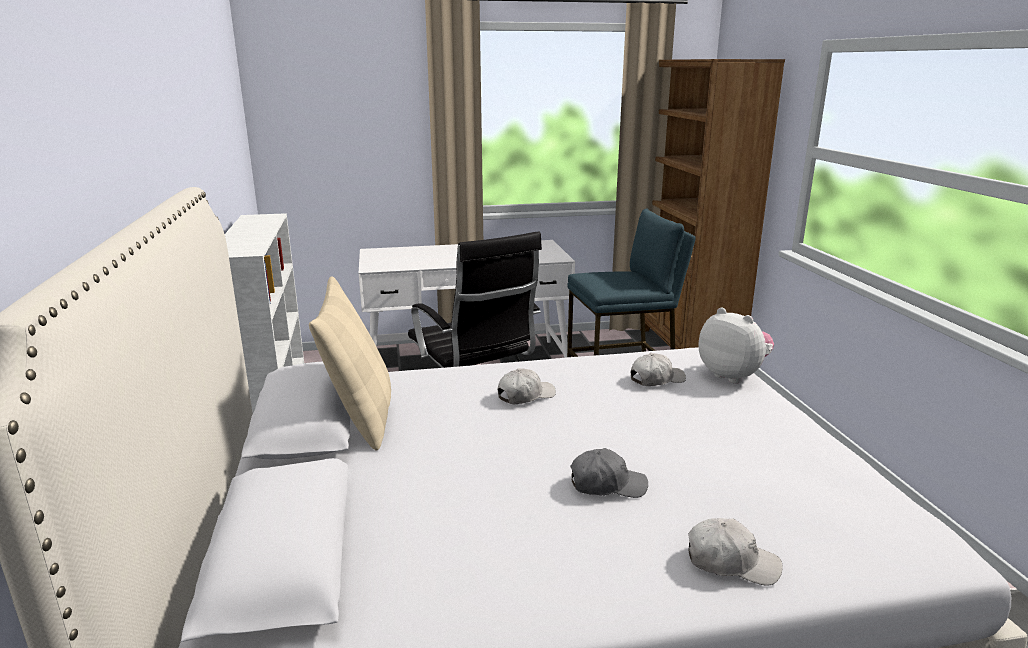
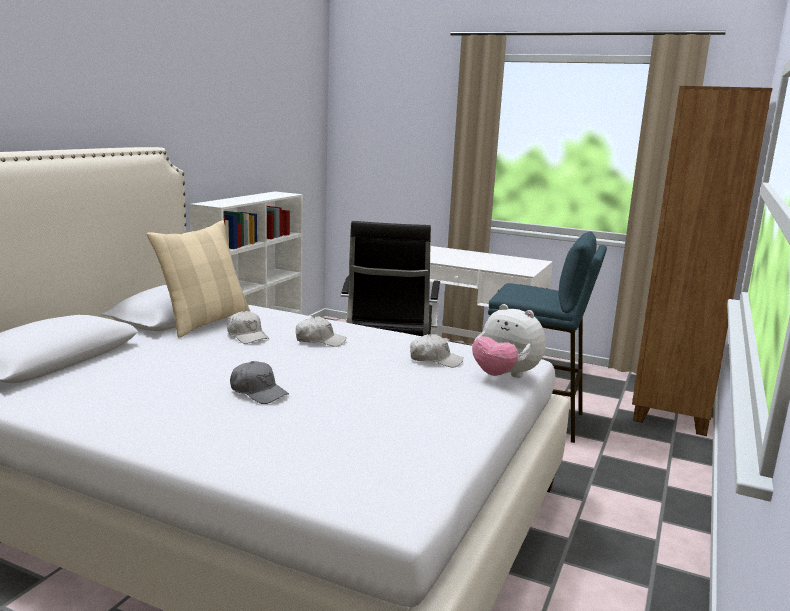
camera: 35 degrees right, 5 degrees down
white cap [688,518,783,586] -> white cap moved to [227,311,269,344]
plush toy [699,307,774,384] -> plush toy turned 135 degrees clockwise [472,304,546,378]

